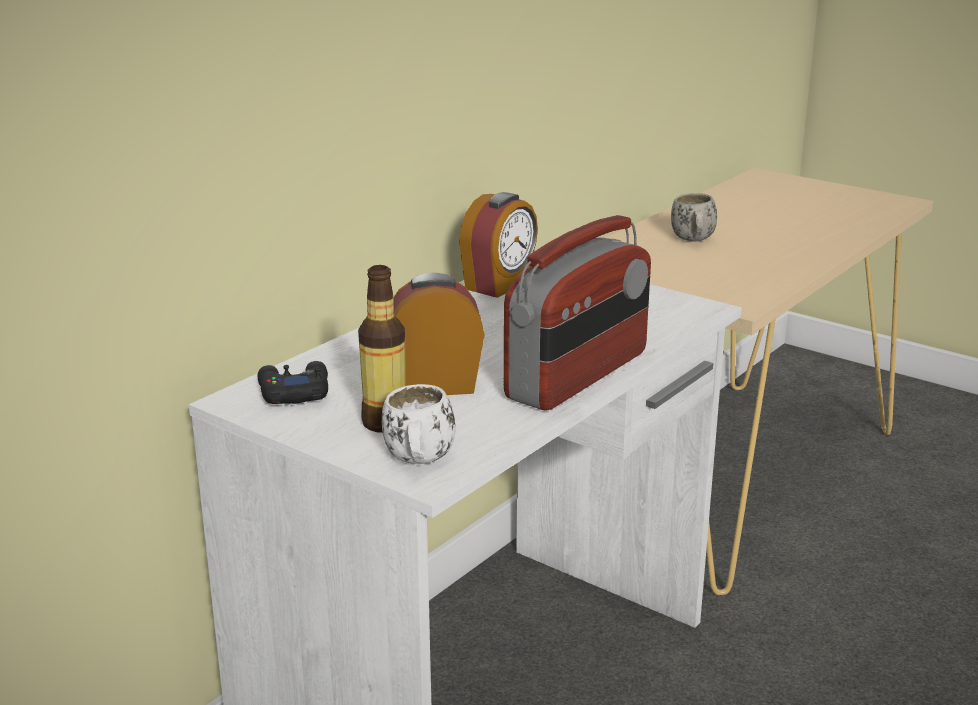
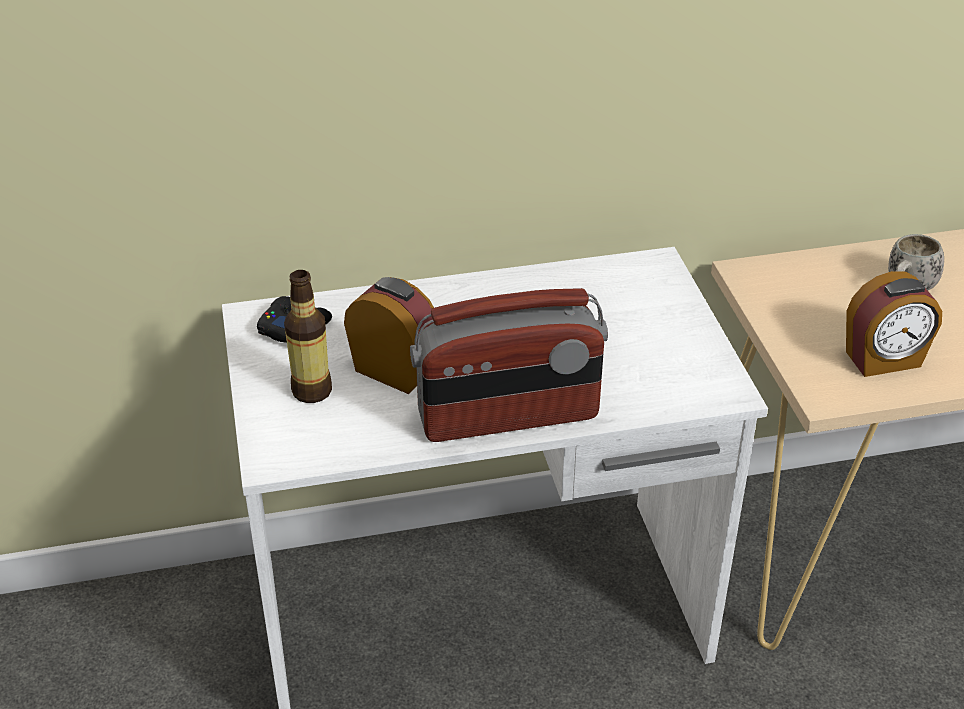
camera: 40 degrees right, 15 degrees up
white mug [382,384,456,464] -> none
alarm clock [459,192,538,298] -> alarm clock moved to [846,271,942,377]

